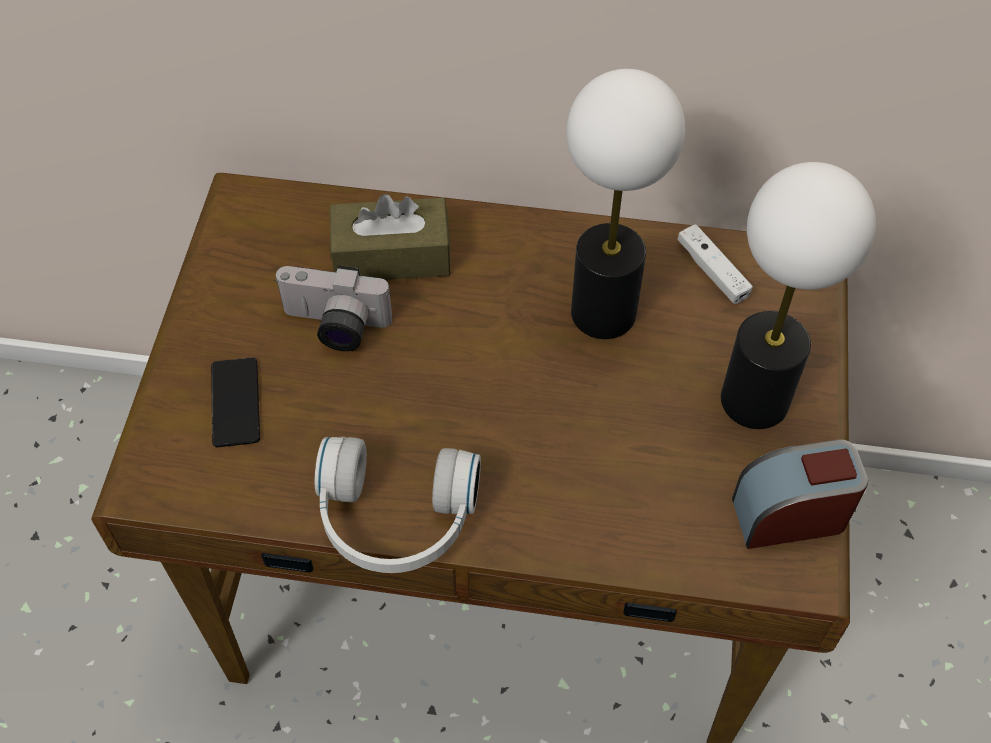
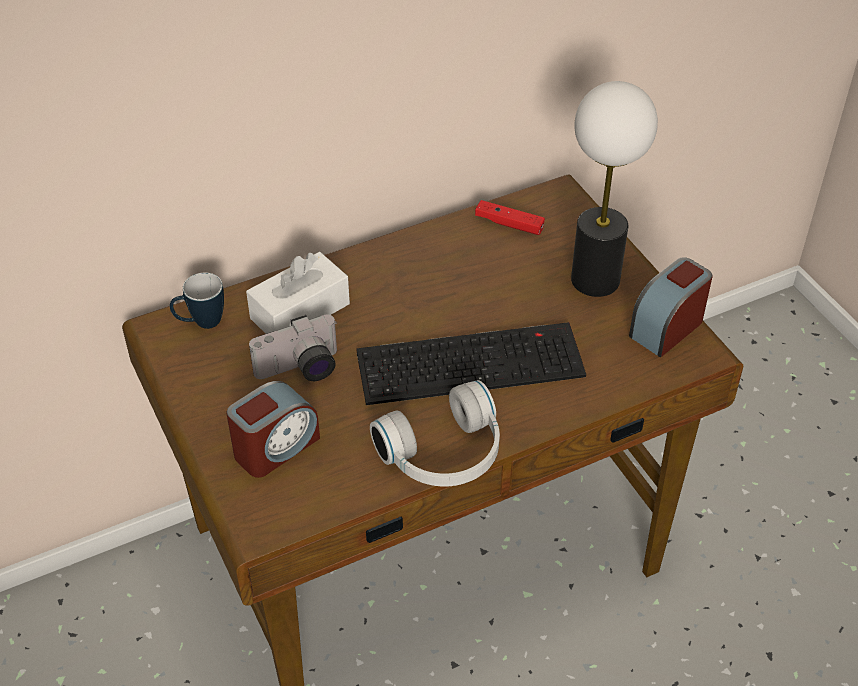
camera: 35 degrees left, 10 degrees down
phone [211,357,260,447] -> alarm clock [226,381,320,478]
brown tissue box [330,194,451,280] -> white tissue box [246,252,350,334]
table lamp [566,69,685,339] -> none
white game controller [677,224,753,304] -> red game controller [475,200,545,235]
none -> mug [170,273,224,329]
none -> keyboard [356,322,586,405]

